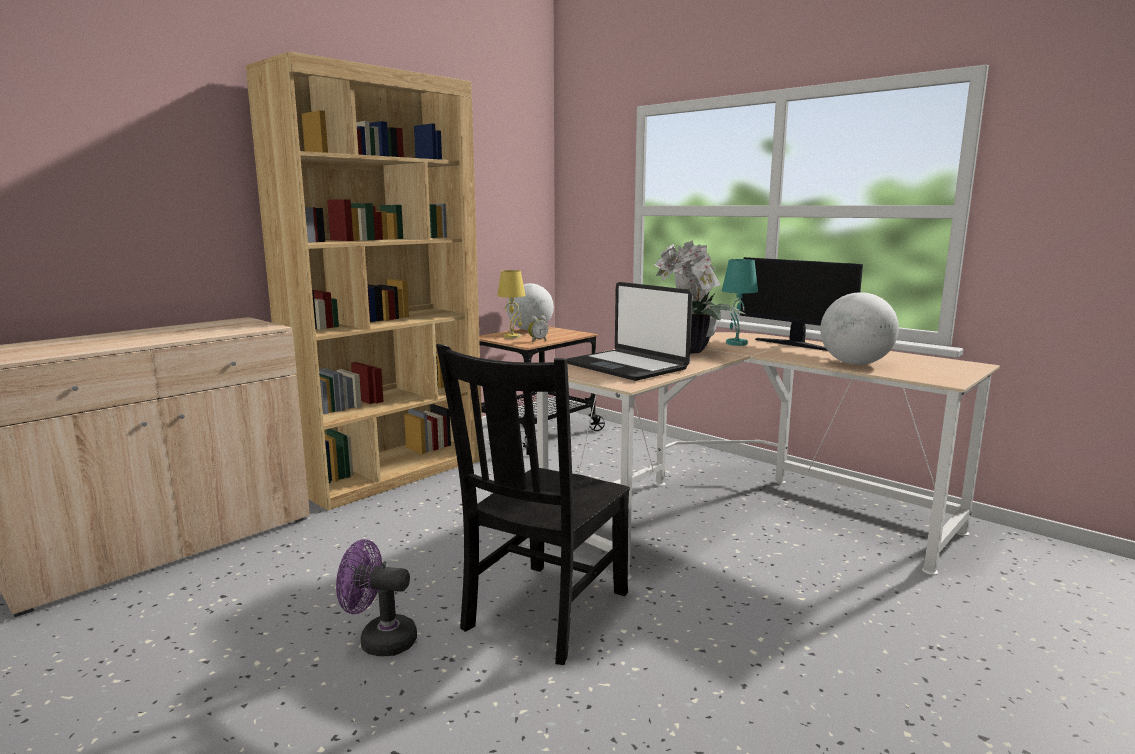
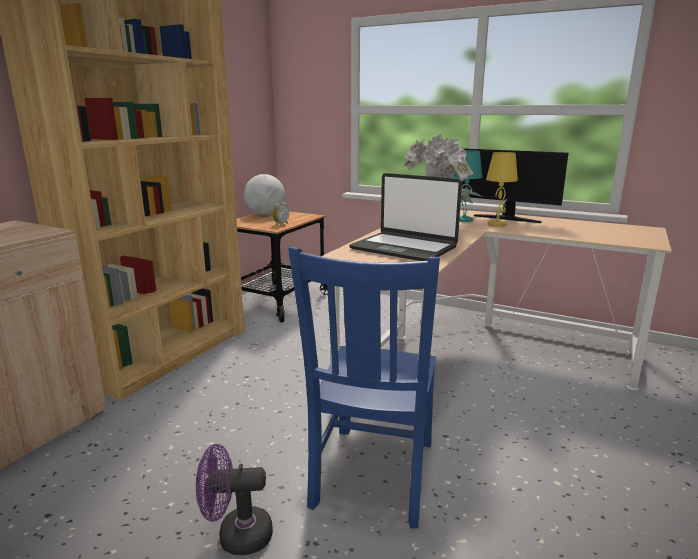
camera: 15 degrees left, 5 degrees up
black chair [436,344,630,665] -> blue chair [288,247,440,529]
yellow table lamp [497,270,526,339] -> yellow table lamp moved to [486,152,518,227]
globe [820,292,899,365] -> none

